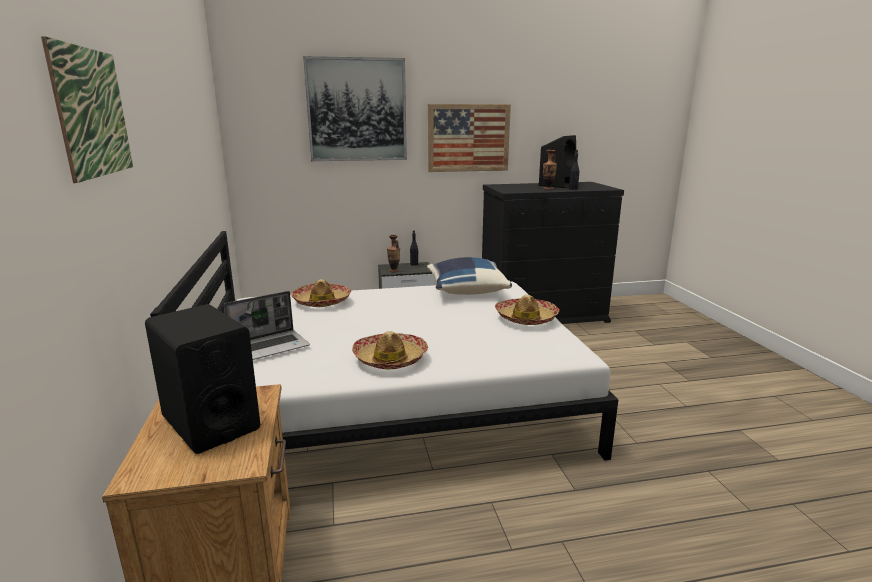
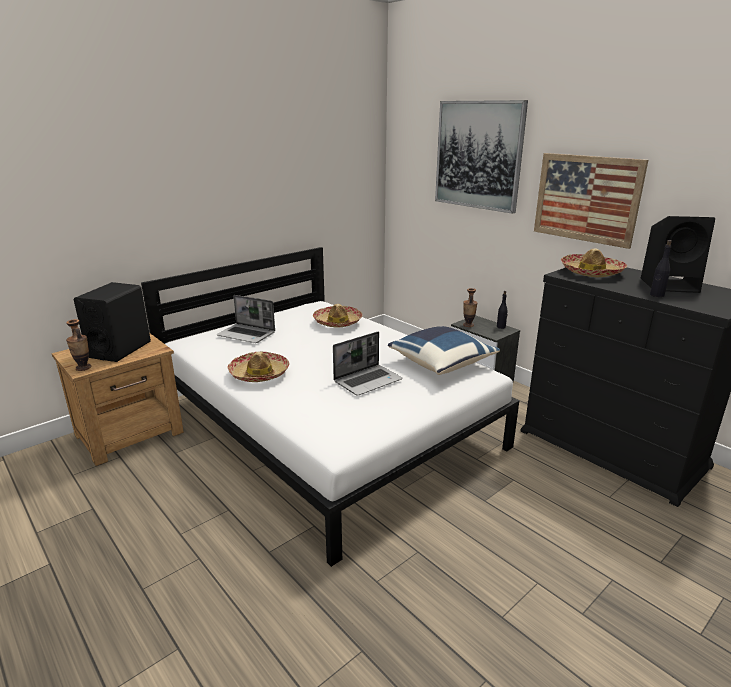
camera: 60 degrees right, 5 degrees up
picture [41,36,133,183] -> none
hat [495,295,559,325] -> hat moved to [561,248,627,277]
vase [543,150,557,190] -> vase moved to [66,319,91,371]
none -> laptop [333,332,403,396]

